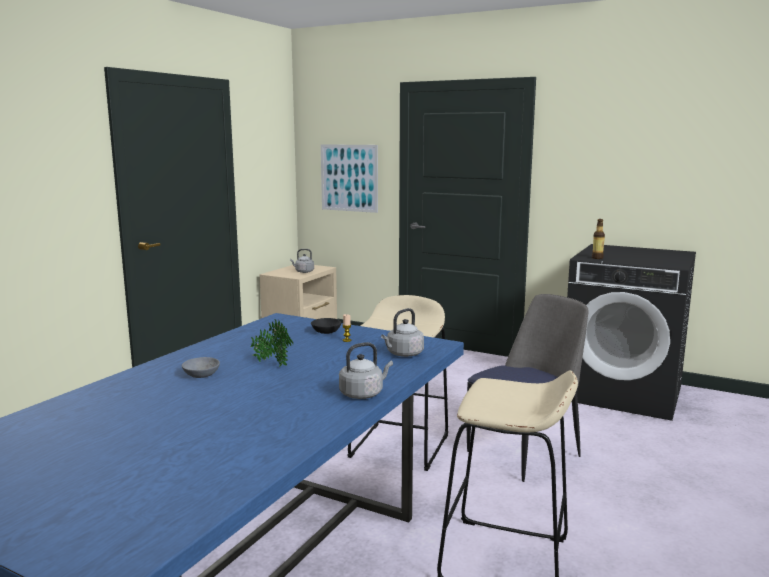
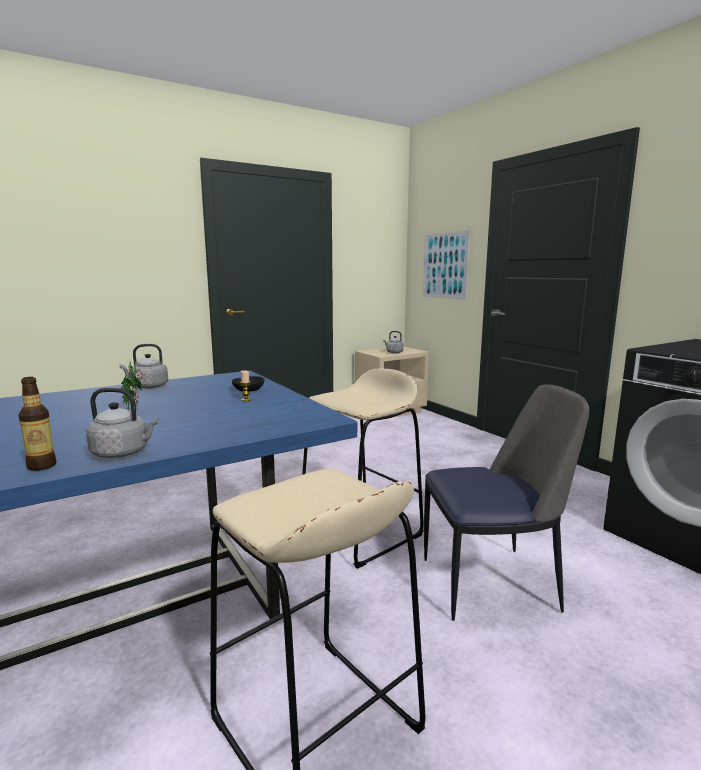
camera: 30 degrees right, 0 degrees up
grey bowl [182,357,220,378] -> none
grey kettle [381,308,424,357] -> grey kettle moved to [119,344,168,389]
bottle [592,219,605,259] -> bottle moved to [19,377,56,471]

